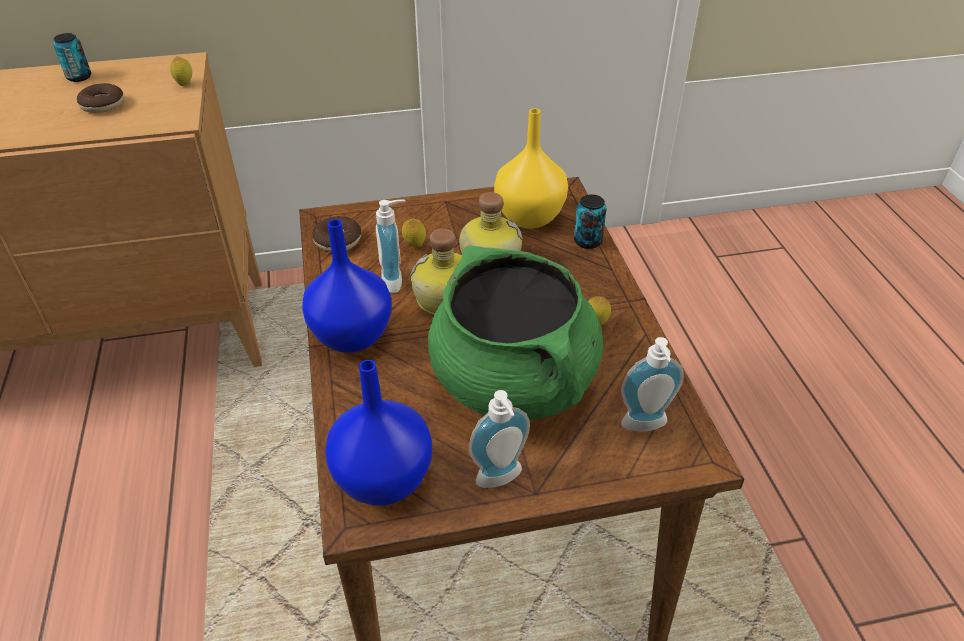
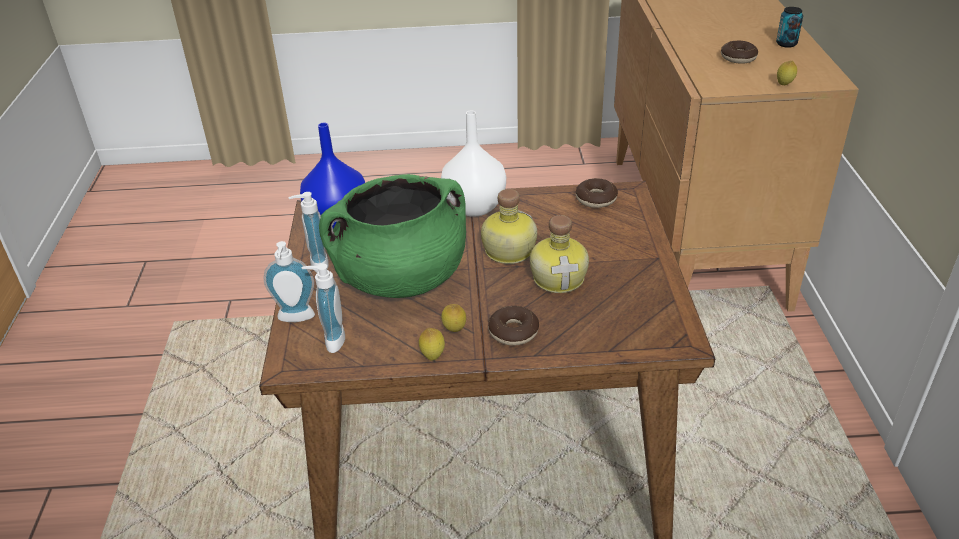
camera: 100 degrees right, 5 degrees down
blue vase [302,219,392,353] -> white vase [441,111,506,217]
soap dispenser [376,200,405,293] -> soap dispenser moved to [264,241,315,322]
lemon [402,219,426,248] -> lemon moved to [419,328,445,361]
yellow vase [494,108,568,229] -> none
can [574,194,607,249] -> none
none -> donut [488,306,539,346]

